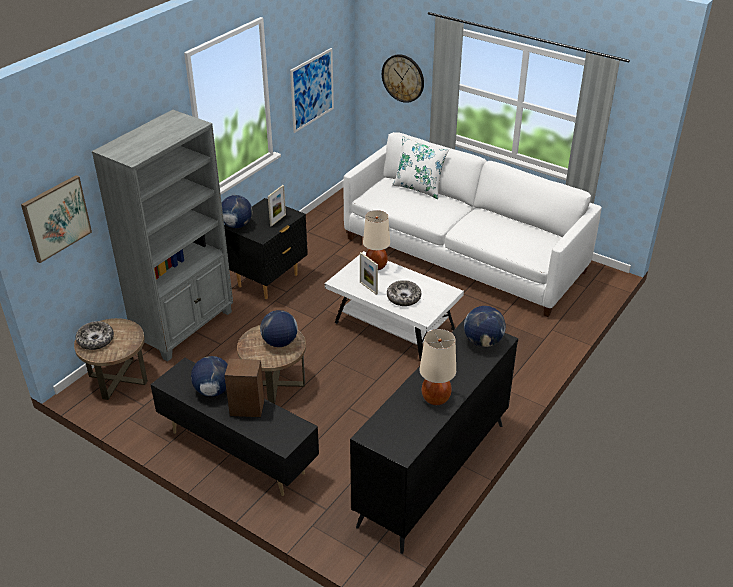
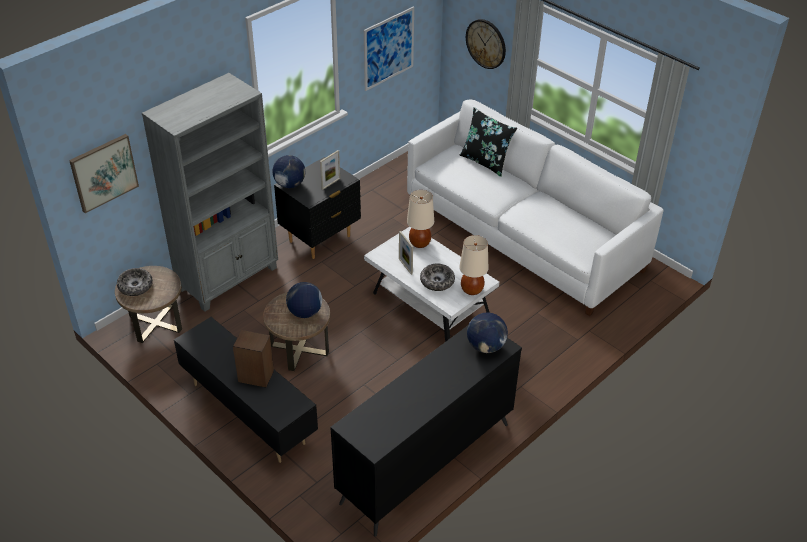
camera: 10 degrees right, 5 degrees up
globe [191,356,227,397] -> none
white pillow [392,136,449,199] -> black pillow [459,107,517,177]
beige table lamp [420,329,456,405] -> beige table lamp moved to [459,235,488,295]

